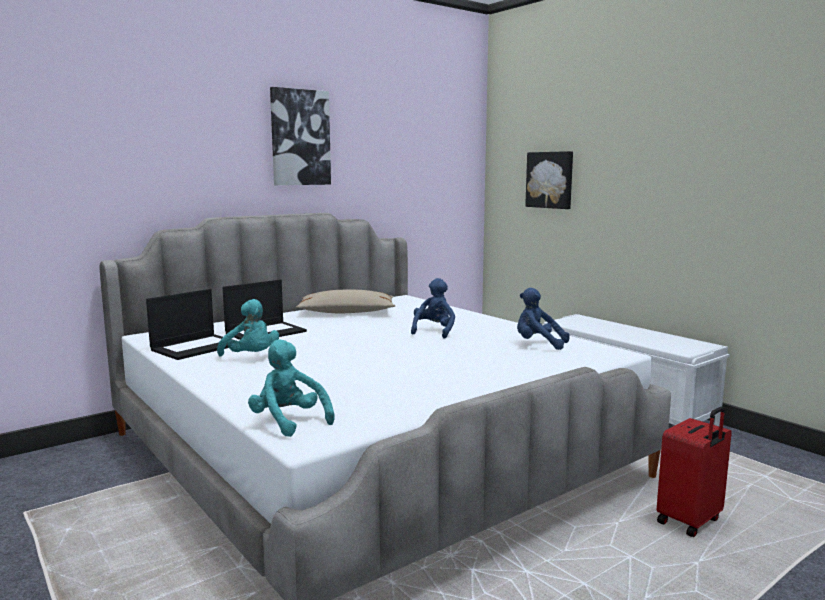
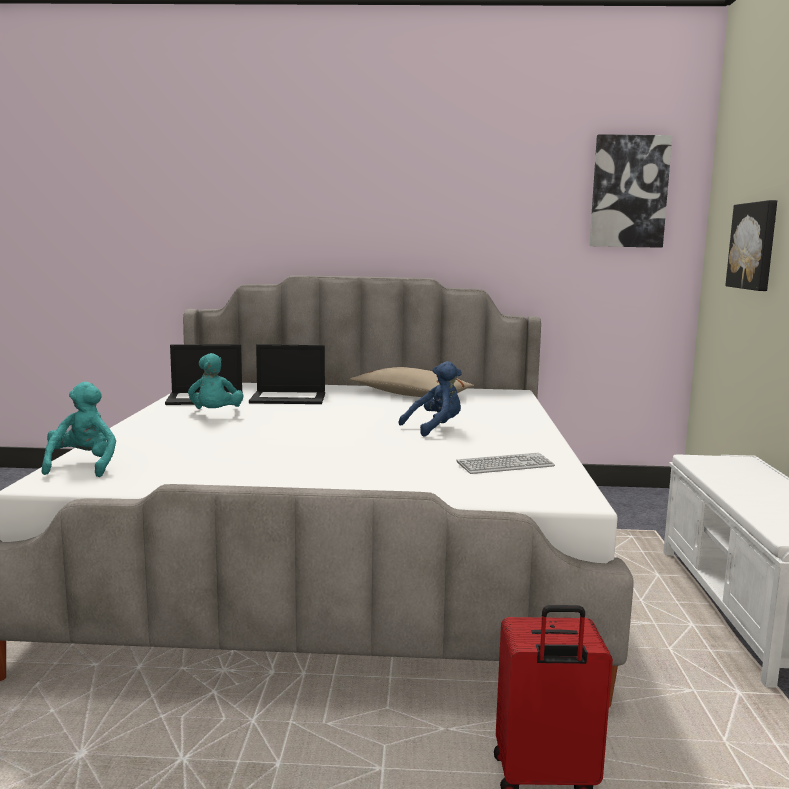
camera: 40 degrees right, 0 degrees up
picture [270,87,331,185] -> picture moved to [589,134,672,248]
blue plush toy [517,288,570,350] -> keyboard [456,453,555,474]

